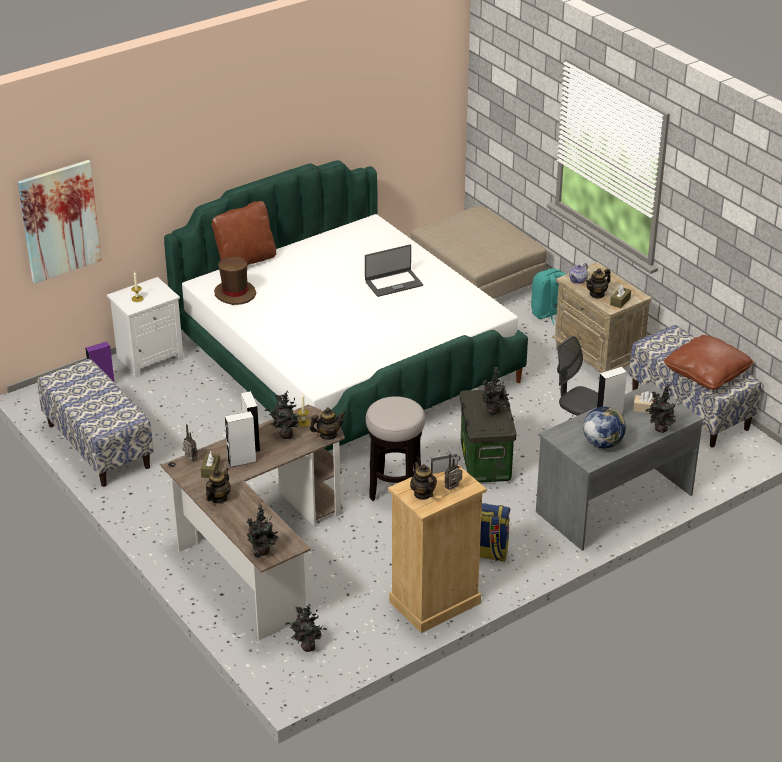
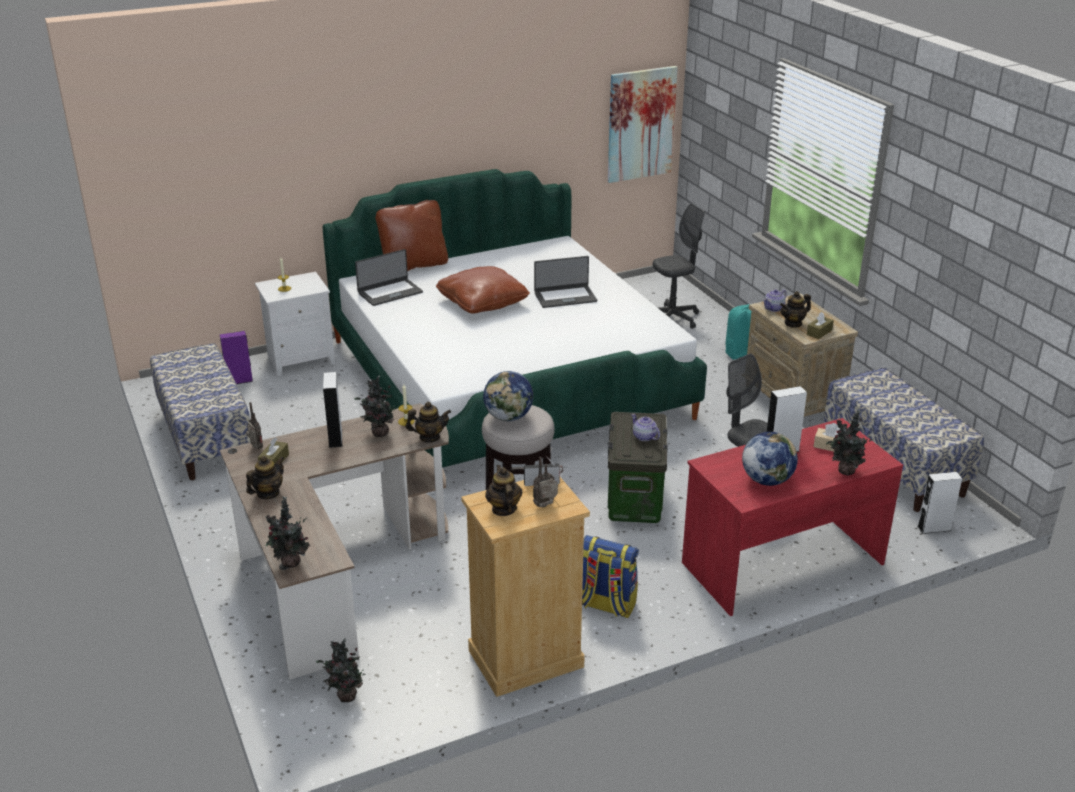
camera: 10 degrees right, 5 degrees down
picture [18,160,102,284] -> picture moved to [608,66,678,183]
brown hat [214,256,256,305] -> laptop [355,249,423,306]
white speaker [225,411,257,468] -> white speaker moved to [917,472,962,534]
beige ottoman [411,206,547,299] -> grey office chair [653,203,705,329]
potted plant [481,367,509,415] -> teapot [631,414,660,441]
grey desk [536,382,703,551] -> red desk [682,418,903,616]
brown pillow [664,335,754,390] -> brown pillow moved to [436,266,530,314]
none -> globe [483,371,533,421]

